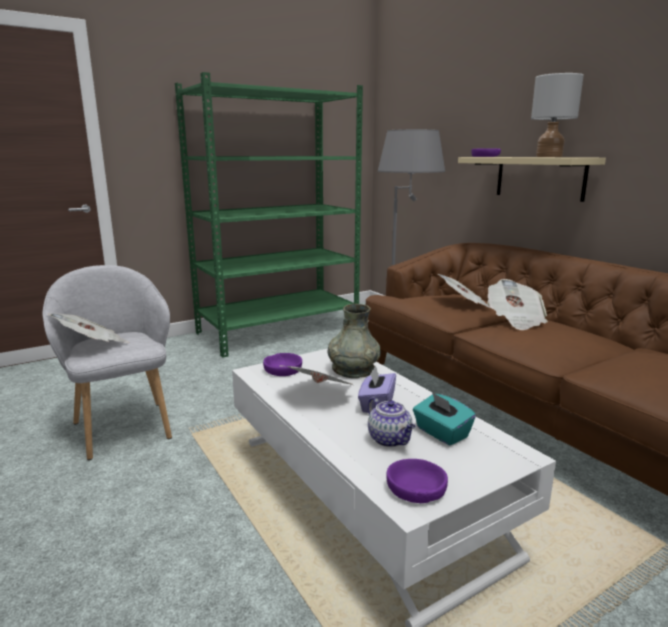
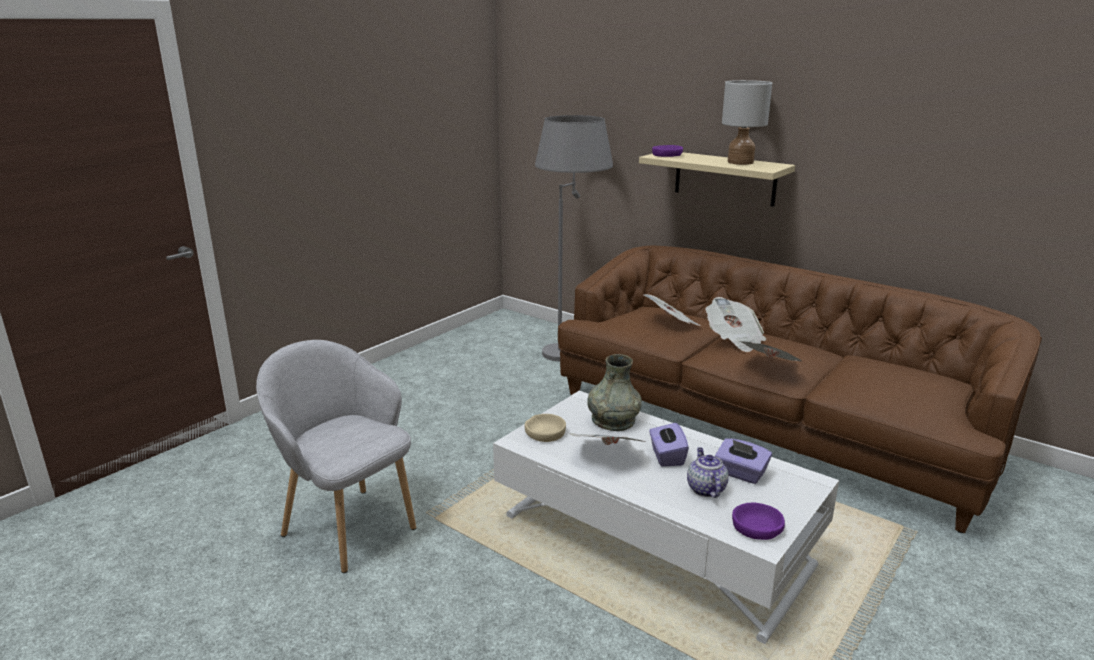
camera: 20 degrees left, 5 degrees up
newspaper [47,313,129,343] -> newspaper moved to [740,341,802,361]
green bookcase [175,72,363,358] -> none
purple bowl [263,353,302,376] -> beige bowl [525,414,566,442]
teapot [368,397,416,447] -> teapot turned 135 degrees counterclockwise [687,447,729,498]
turquoise tissue box [413,392,476,445] -> purple tissue box [715,439,772,484]

